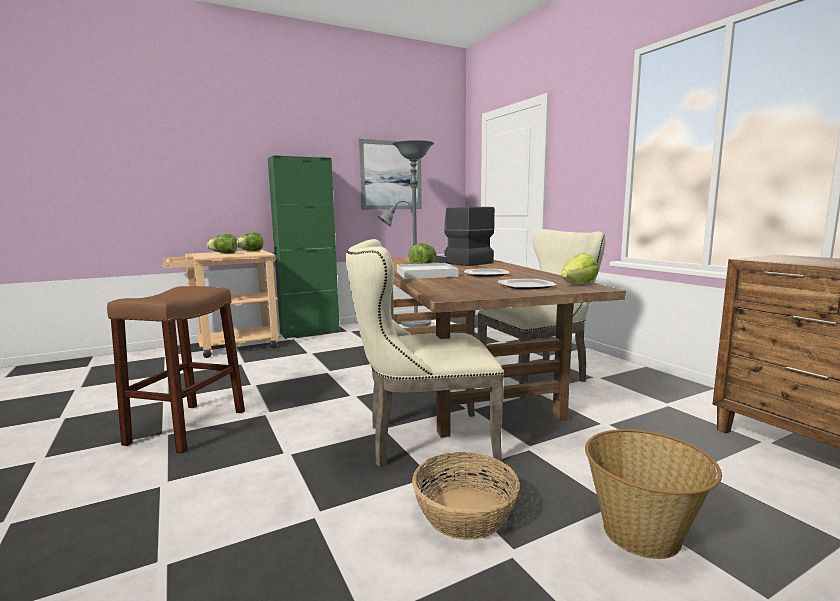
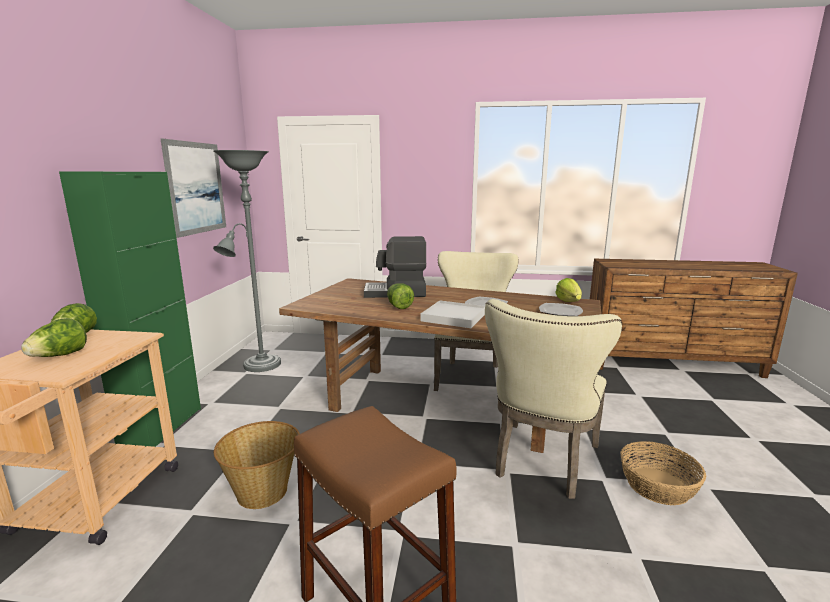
camera: 55 degrees left, 5 degrees up
basket [585,429,722,559] -> basket moved to [214,421,300,509]

